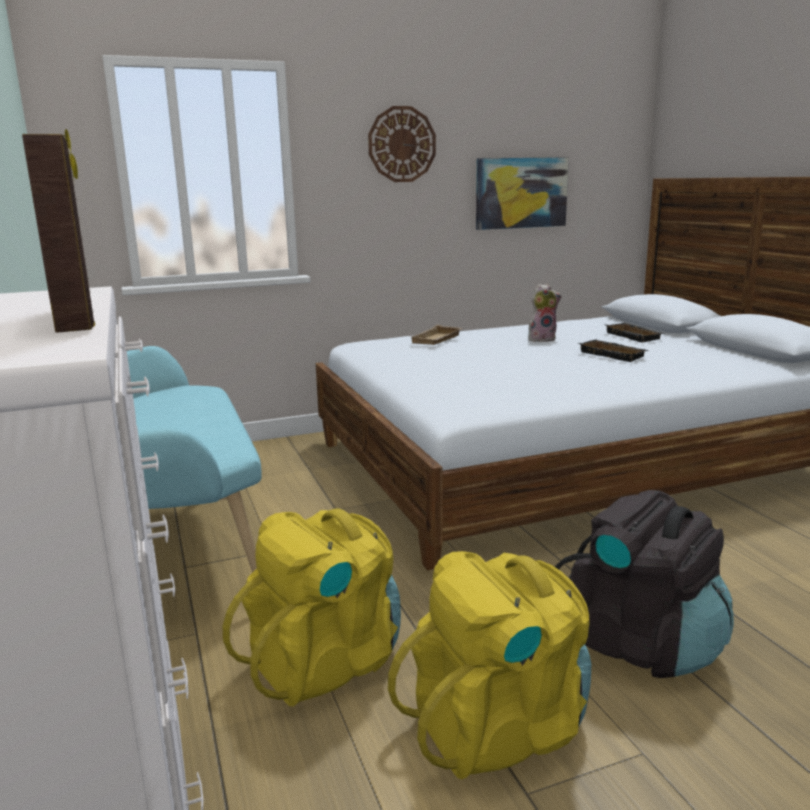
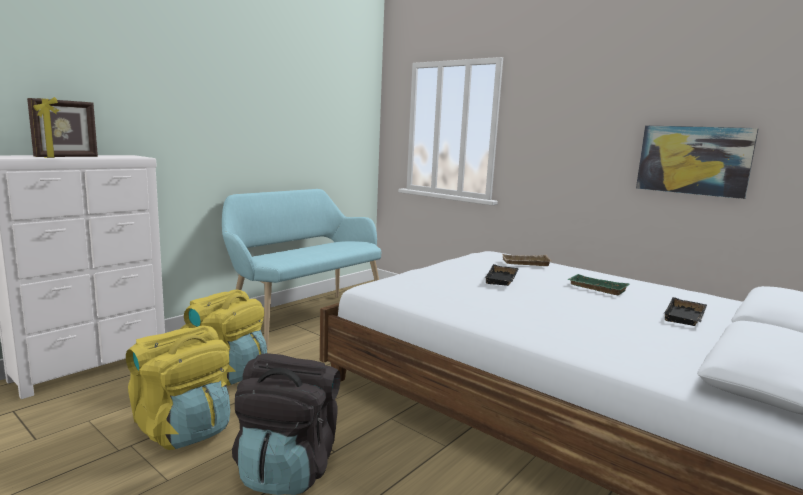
camera: 60 degrees right, 5 degrees down
wall clock [368,106,436,182] -> none
plush toy [528,284,562,342] -> green tray [567,274,630,295]
black tray [578,339,650,362] -> black tray moved to [484,264,519,286]

